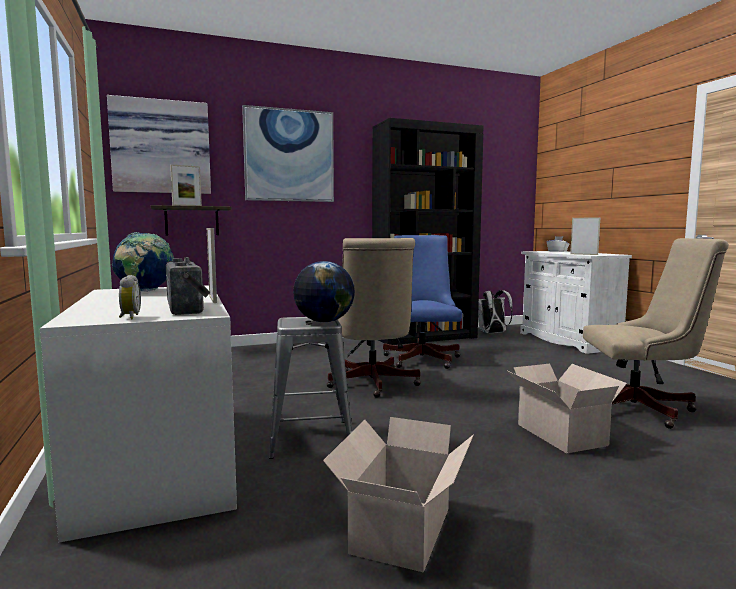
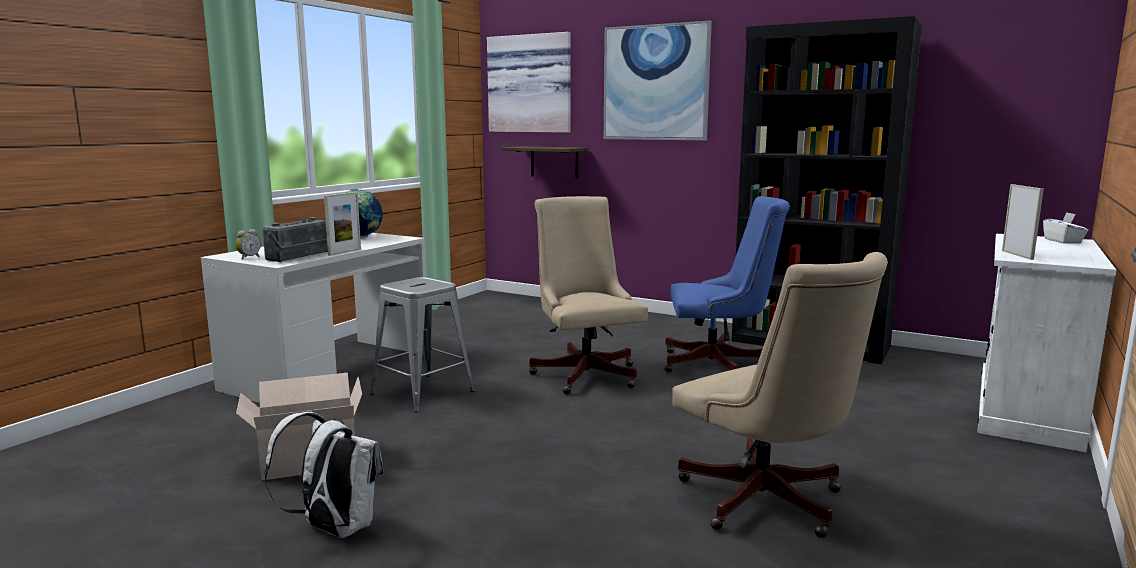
camera: 50 degrees right, 5 degrees up
picture frame [170,164,202,206] -> none
globe [293,261,355,322] -> none
beige office chair [326,238,421,398] -> beige office chair turned 120 degrees clockwise [529,196,648,394]
blue office chair [383,235,462,369] -> blue office chair turned 45 degrees clockwise [664,196,790,373]
white backpack [478,290,513,333] -> white backpack moved to [264,412,383,538]
cardboard box [507,364,627,454] -> none

